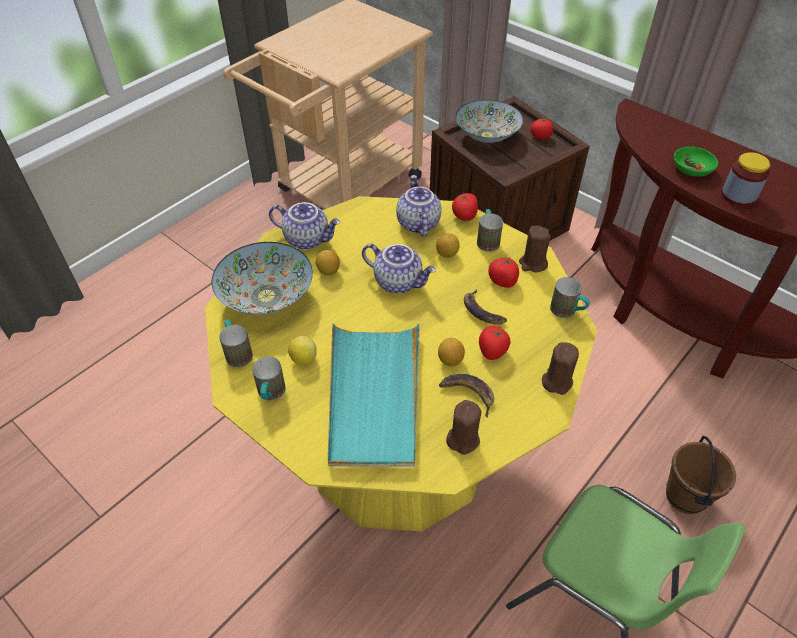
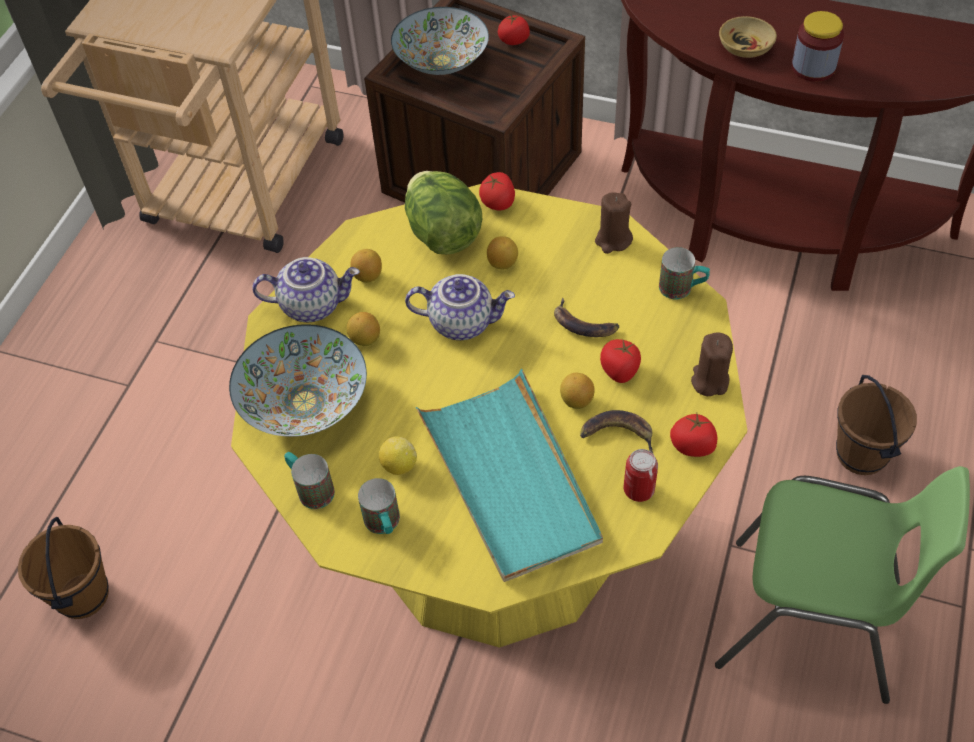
camera: 20 degrees left, 5 degrees up
teapot [396,175,442,237] -> lettuce [405,171,482,254]
brown candle [446,400,481,455] -> can [623,449,658,502]
mug [477,209,503,252] -> none
tomato [488,256,519,288] -> tomato moved to [670,414,717,457]
green bowl [674,147,718,177] -> beige bowl [719,16,777,58]
none -> brown bucket [18,517,109,619]
none -> lemon [350,249,382,283]

